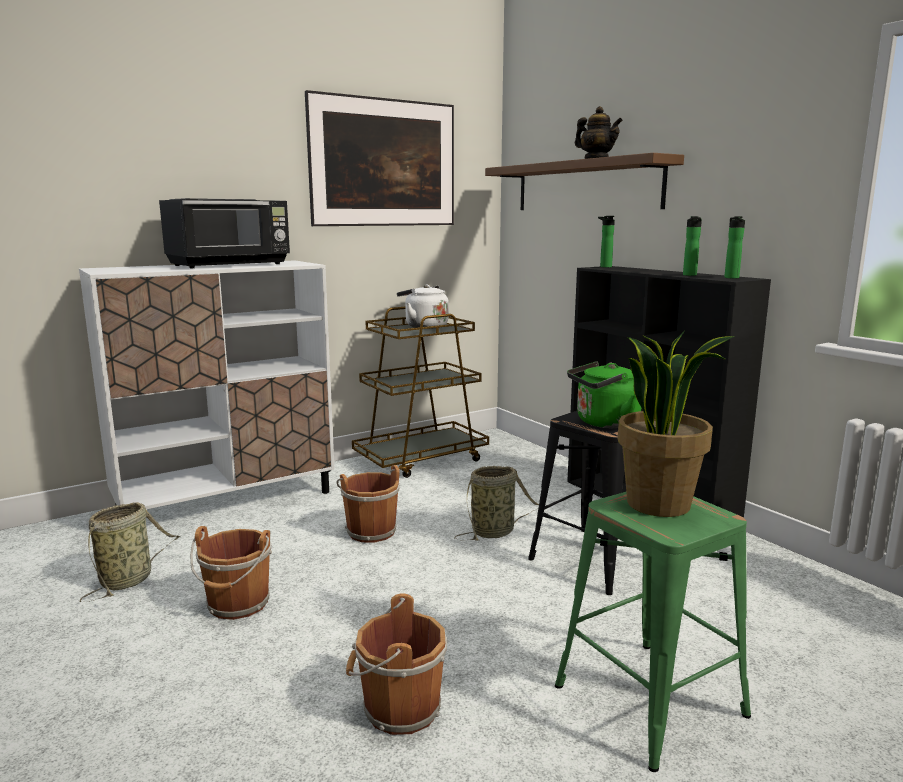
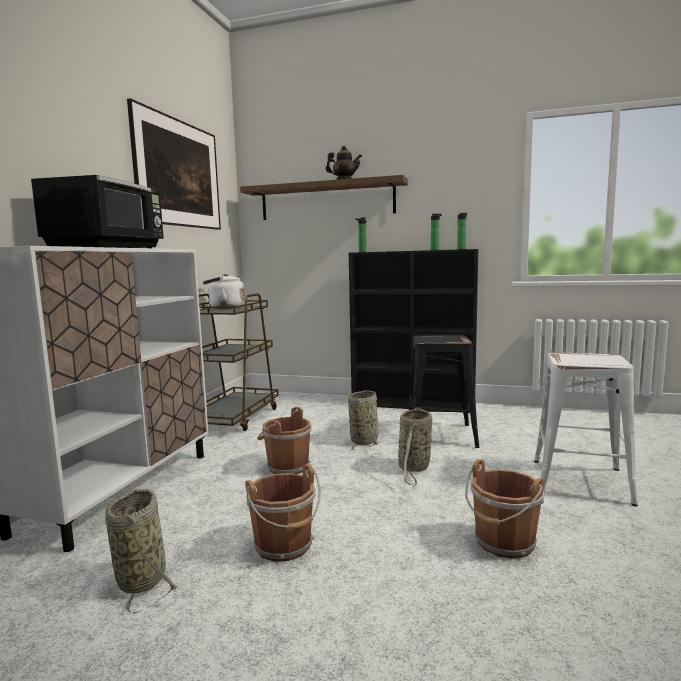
camera: 40 degrees left, 5 degrees down
green stool [555,492,751,772] -> white stool [534,352,638,506]
green kettle [567,361,641,428] -> none
potted plant [618,331,735,517] -> none
none -> basket [397,407,432,486]

